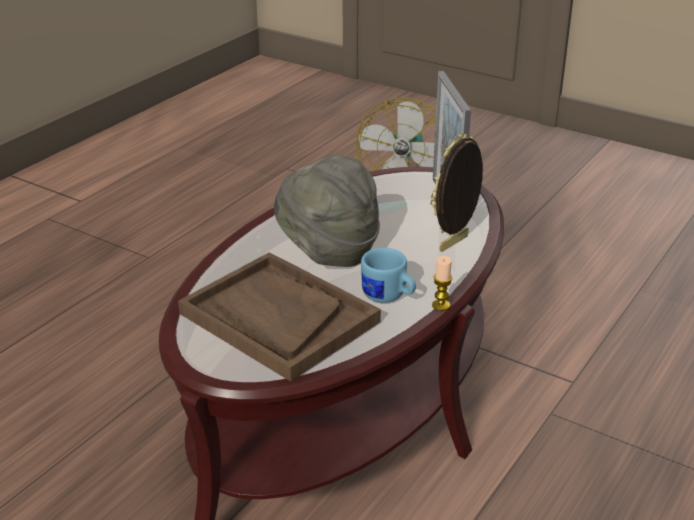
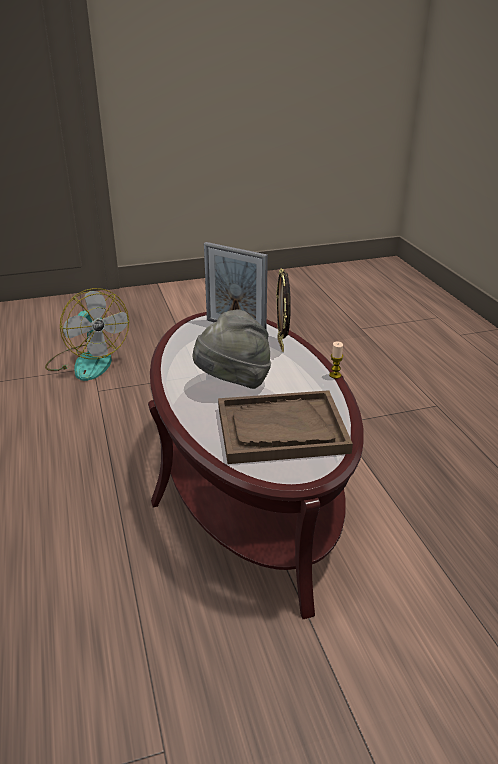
camera: 50 degrees left, 0 degrees up
blue mug [361,248,416,303] -> none

